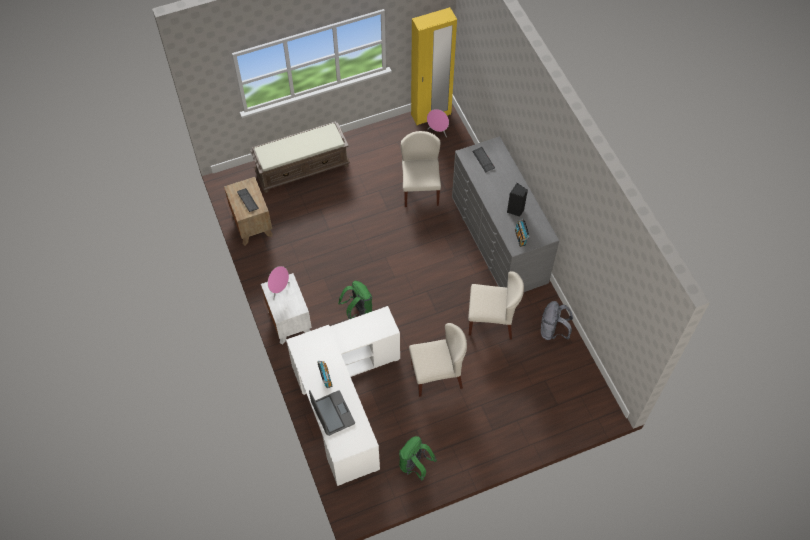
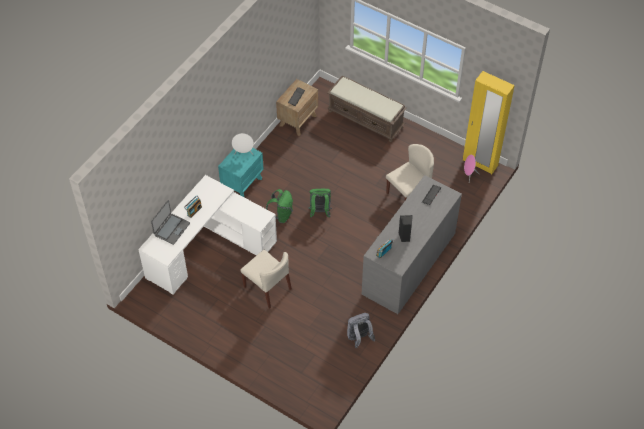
camera: 55 degrees right, 5 degrees down
white nightstand [261,273,312,345] -> turquoise nightstand [218,148,264,198]
pink speaker [268,266,290,300] -> white speaker [232,133,254,155]
green backpack [399,436,437,481] -> green backpack moved to [308,189,332,217]
beige chair [468,271,524,340] -> none

